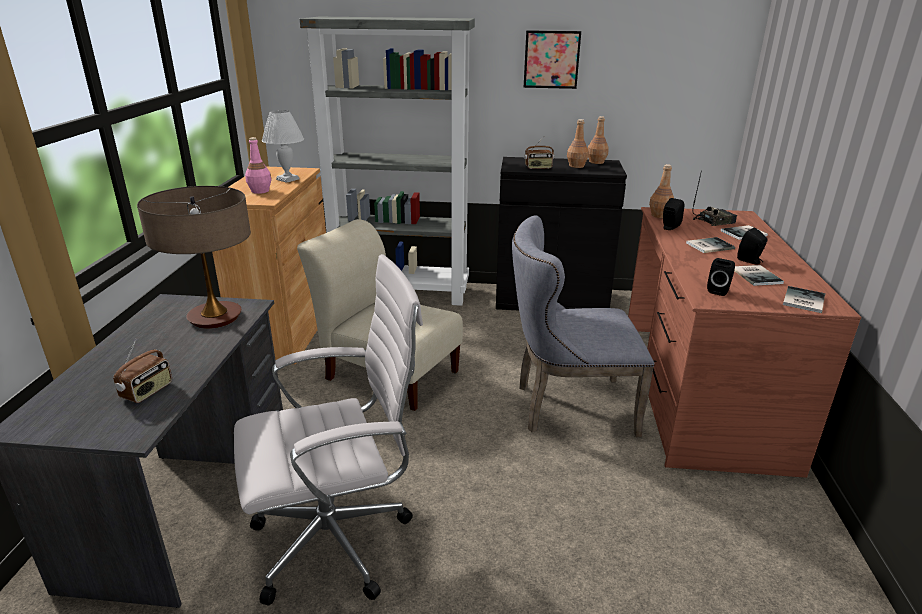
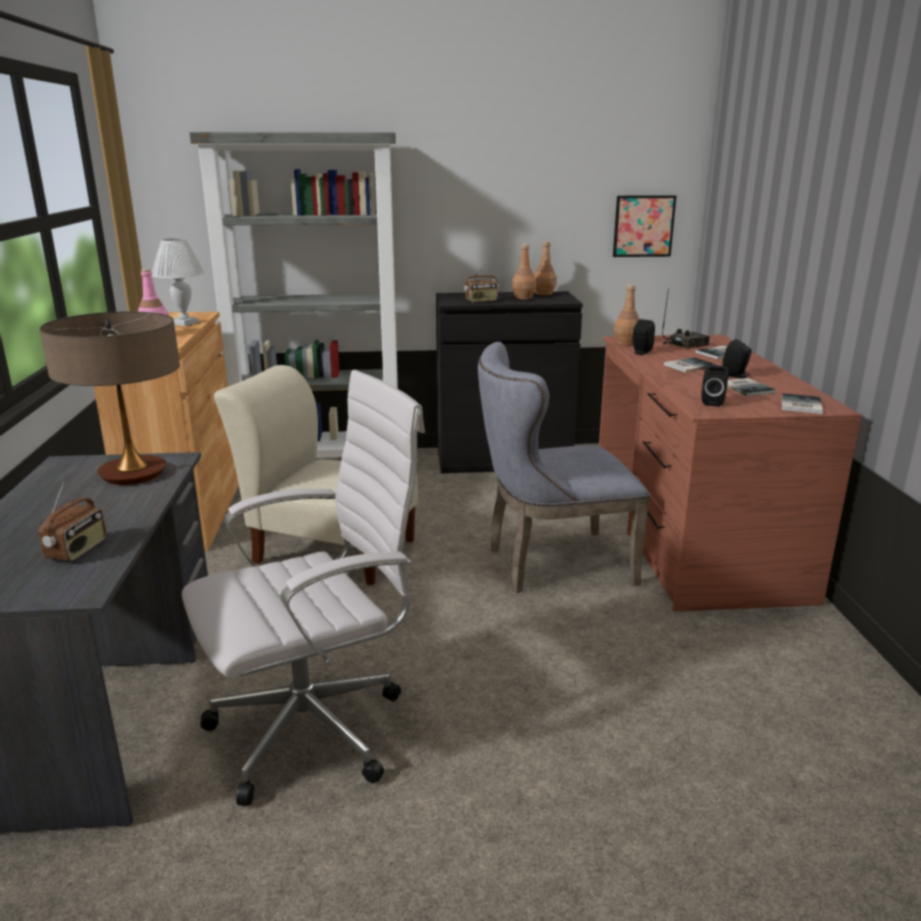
camera: 10 degrees left, 5 degrees down
picture [523,30,581,89] -> picture moved to [613,195,676,257]

